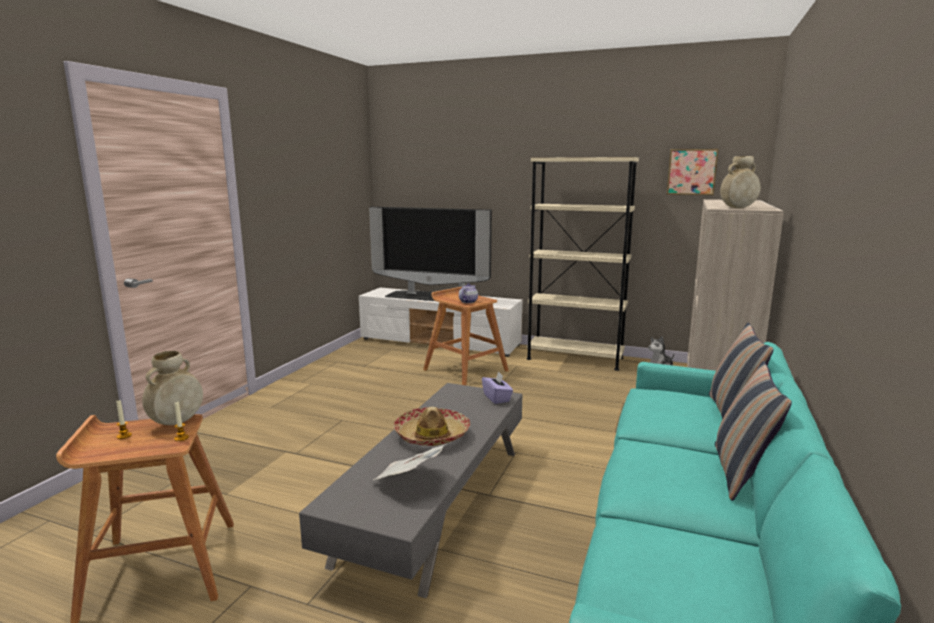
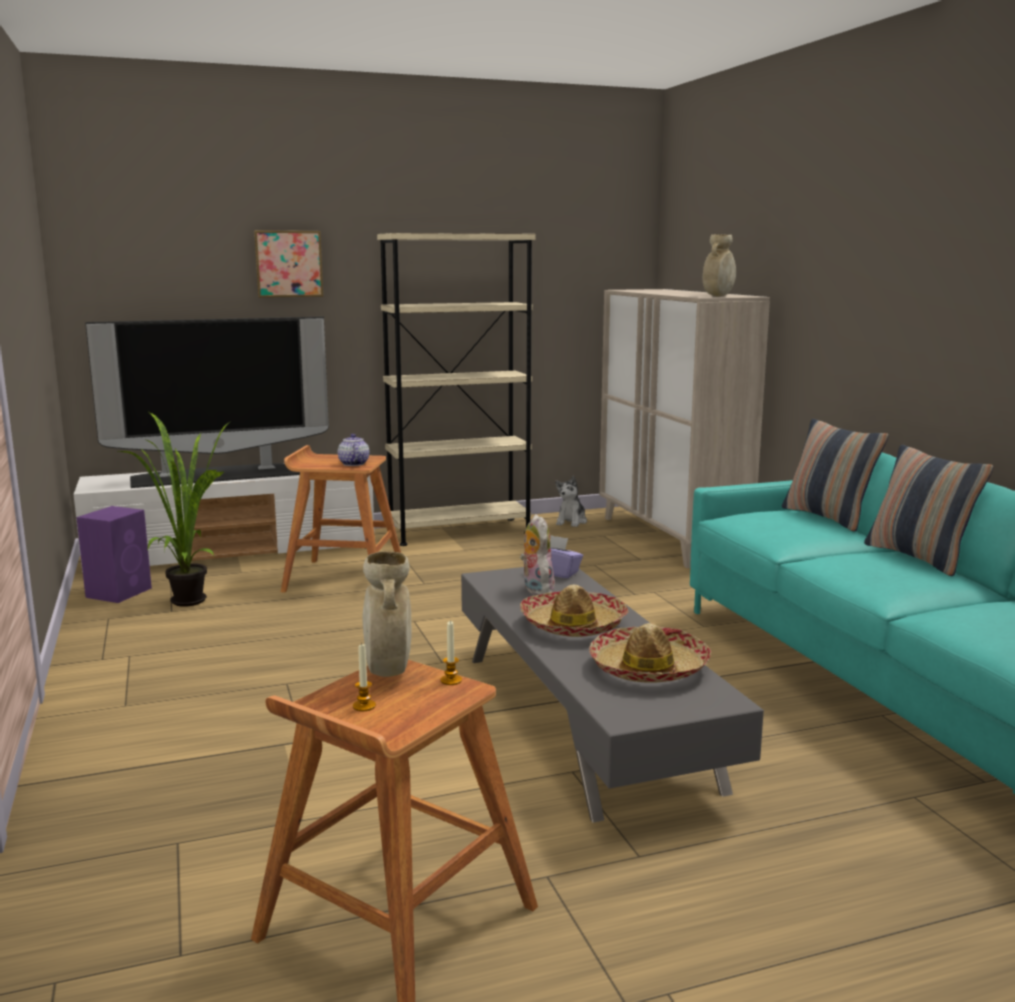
camera: 40 degrees left, 0 degrees up
newspaper [373,444,446,480] -> hat [589,623,711,683]
picture [667,149,719,195] -> picture moved to [254,230,323,298]
none -> purple speaker [76,506,152,603]
none -> potted plant [118,412,230,607]
none -> plush toy [520,514,555,595]

